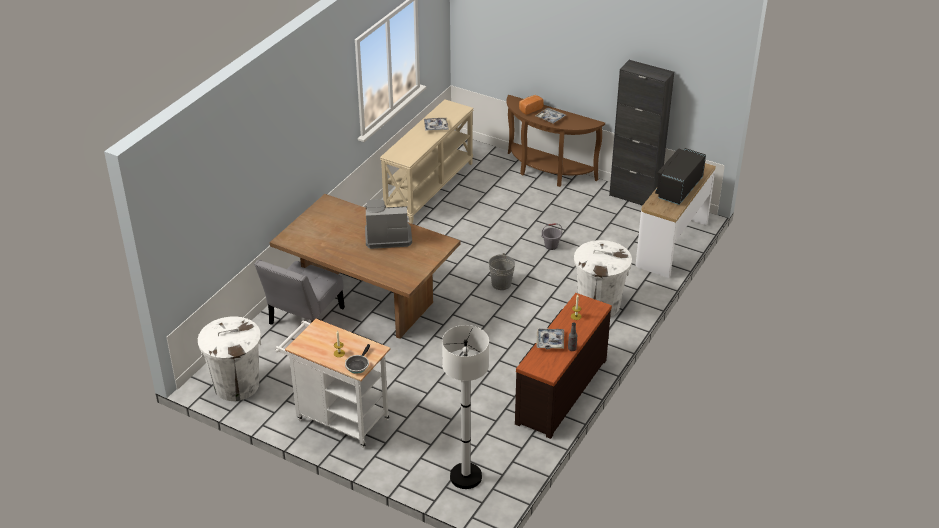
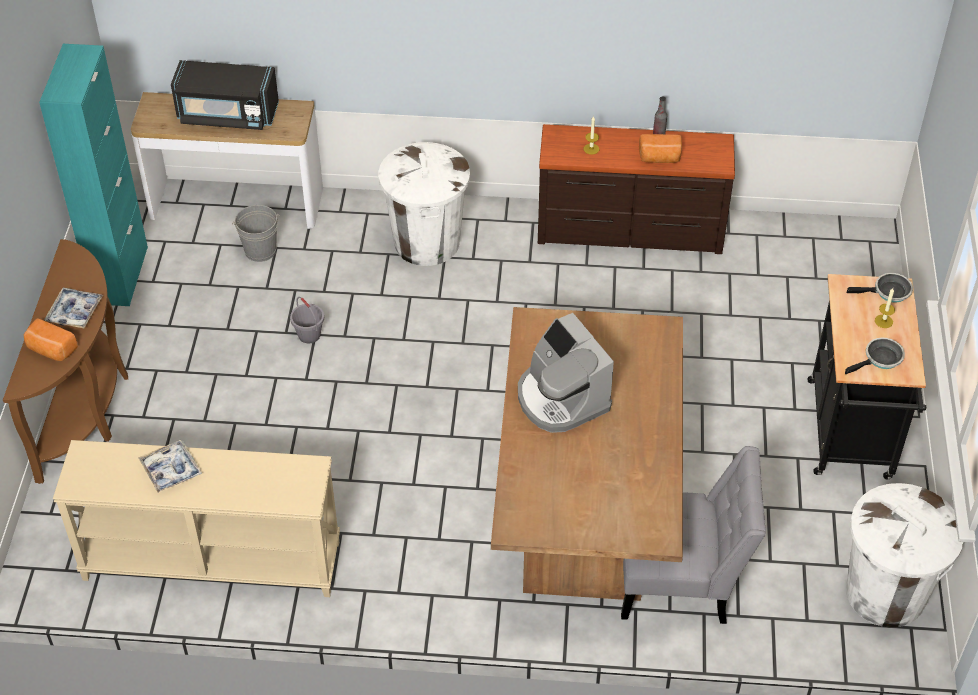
camera: 115 degrees left, 10 degrees up
white cart [275,319,390,448] -> black cart [807,274,926,479]
white floor lamp [442,325,489,489] -> none
grey bucket [489,253,515,290] -> grey bucket moved to [232,205,280,262]
tray [536,328,564,349] -> bread [639,134,682,163]
black cabinet [609,60,674,206] -> turquoise cabinet [39,44,148,306]
none -> frying pan [845,338,905,374]

